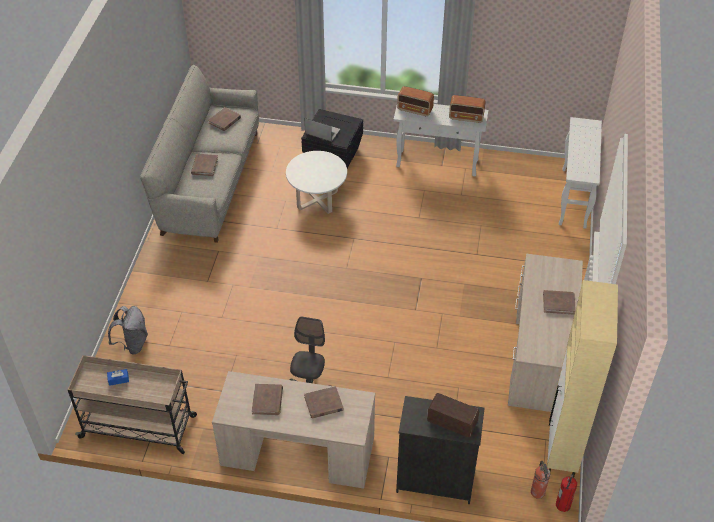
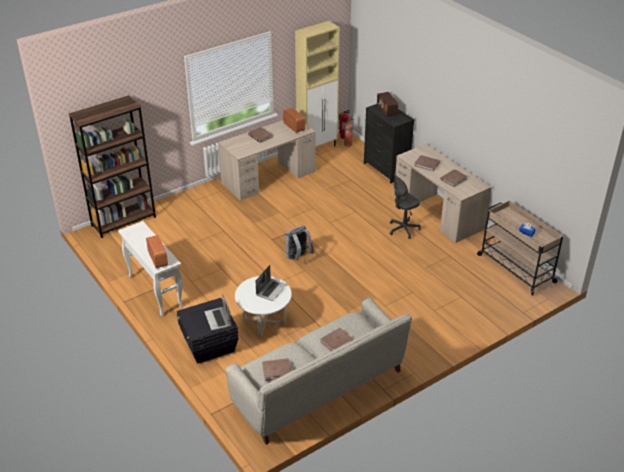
camera: 135 degrees left, 10 degrees down
grey backpack [108,306,148,354] -> grey backpack moved to [286,225,314,260]
radio [449,95,485,123] -> radio moved to [283,108,305,133]
white console table [559,117,602,228] -> brown bookcase [69,95,156,238]
none -> laptop [256,265,287,301]

